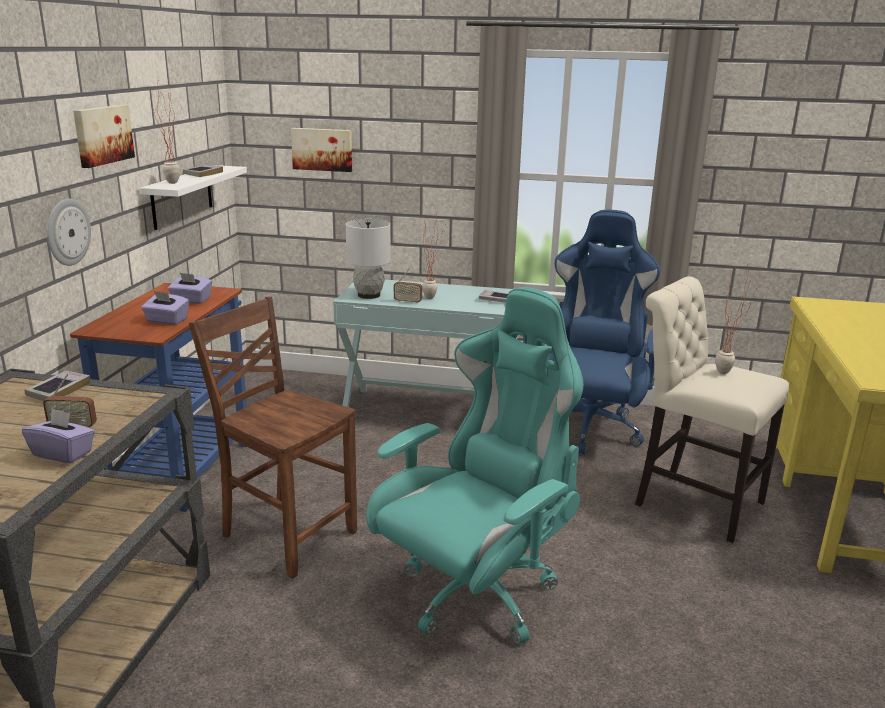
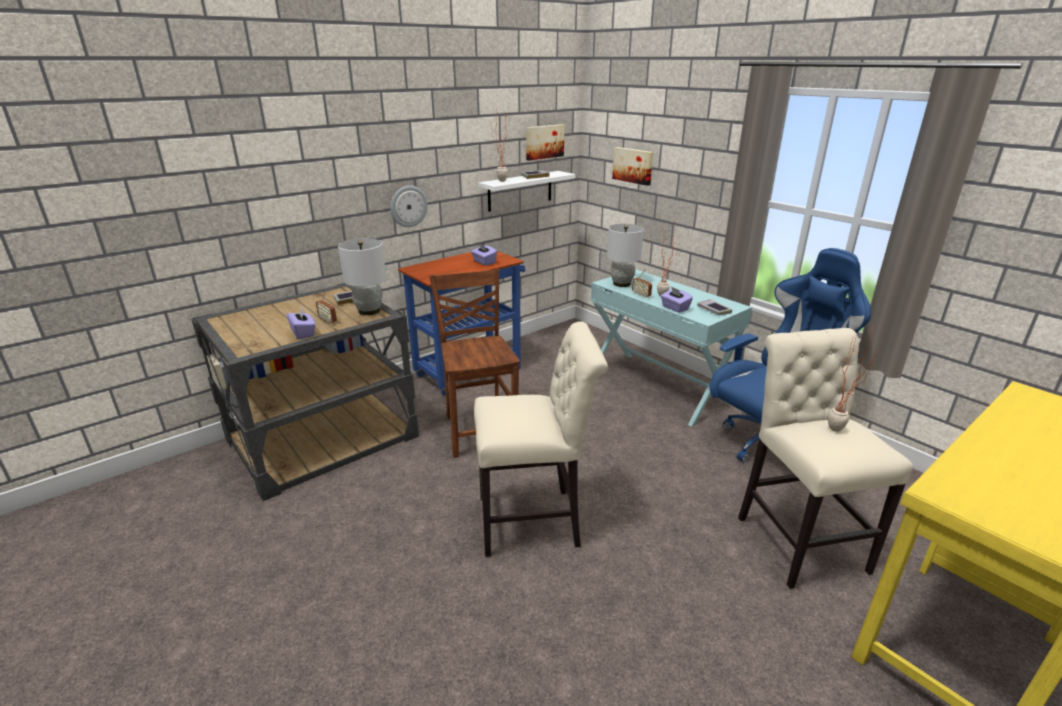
camera: 40 degrees right, 5 degrees up
picture [73,105,135,168] -> picture moved to [526,124,565,161]
purple tissue box [141,291,189,325] -> purple tissue box moved to [661,287,693,312]
turquoise office chair [366,287,583,644] -> beige stool [474,321,608,557]
none -> white table lamp [338,238,386,315]

